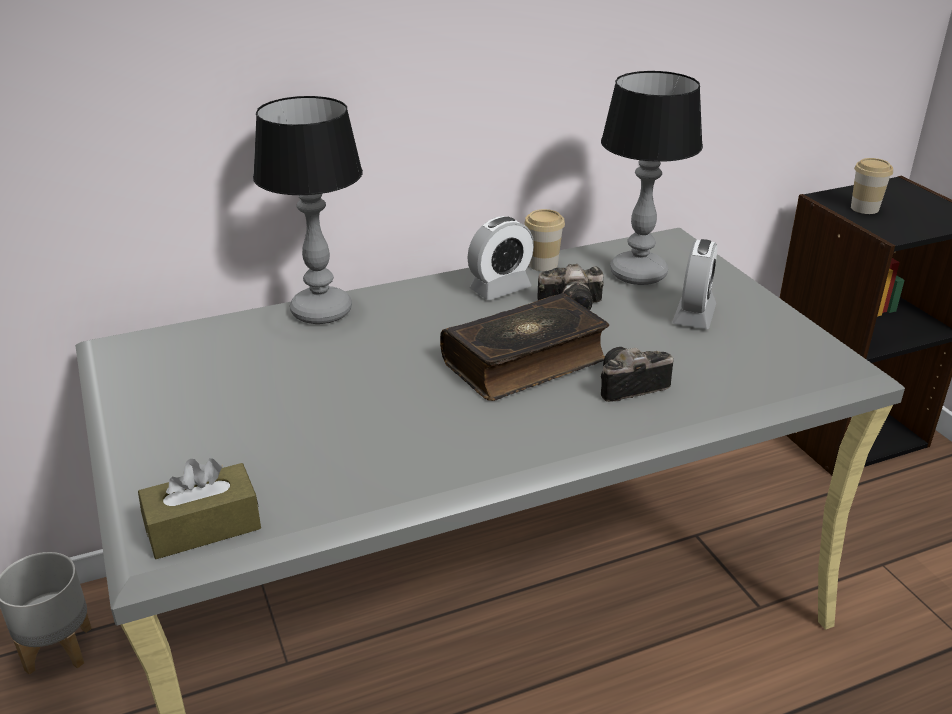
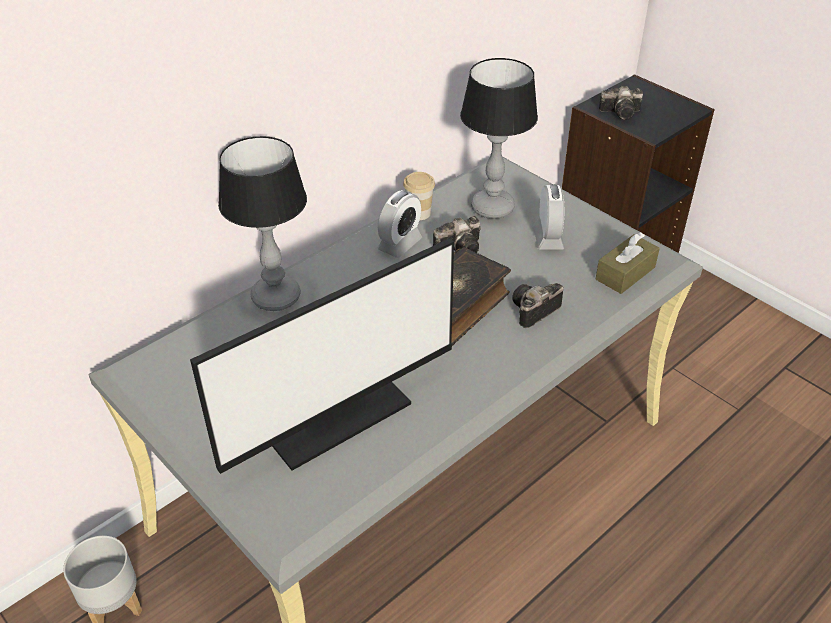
camera: 20 degrees left, 10 degrees up
brown tissue box [138,458,261,559] -> brown tissue box moved to [596,232,660,294]
cup [851,158,893,214] -> camera [599,86,643,120]
none -> monitor [190,238,454,474]

